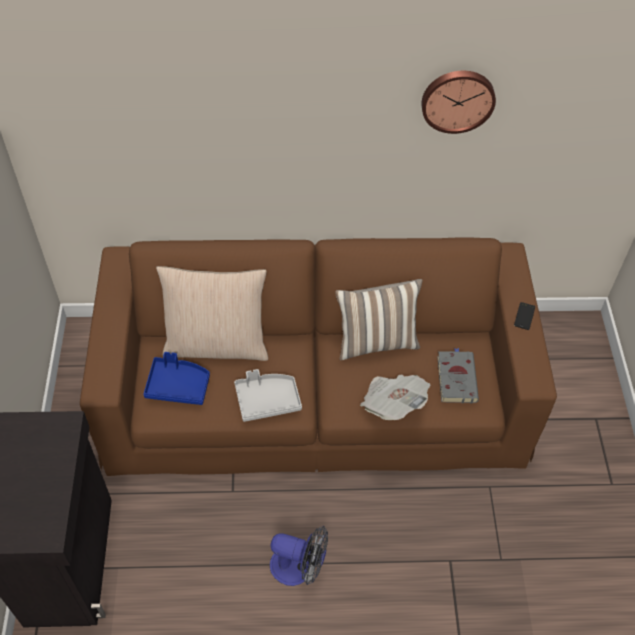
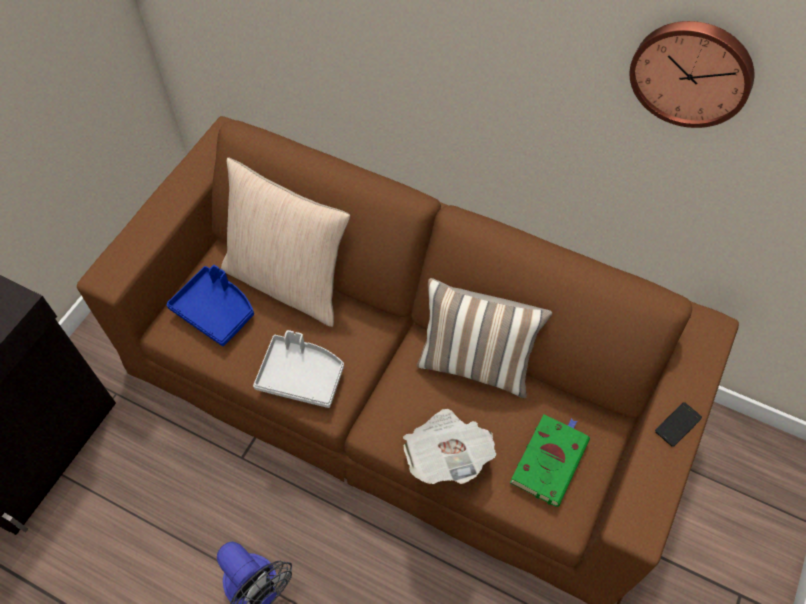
camera: 30 degrees right, 5 degrees up
grey book [437,348,479,403] -> green book [510,414,590,507]

